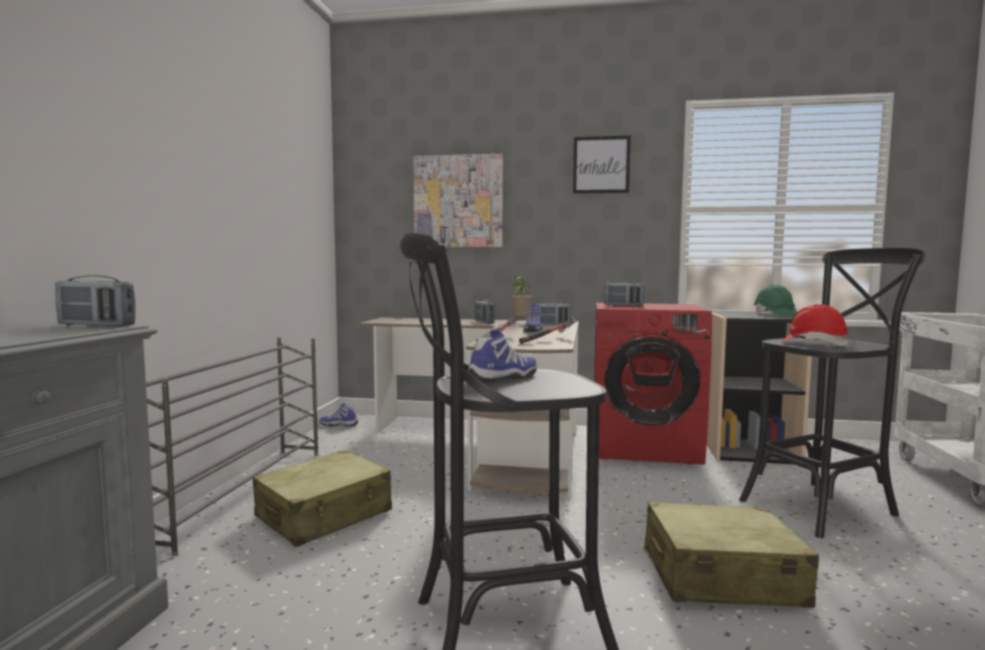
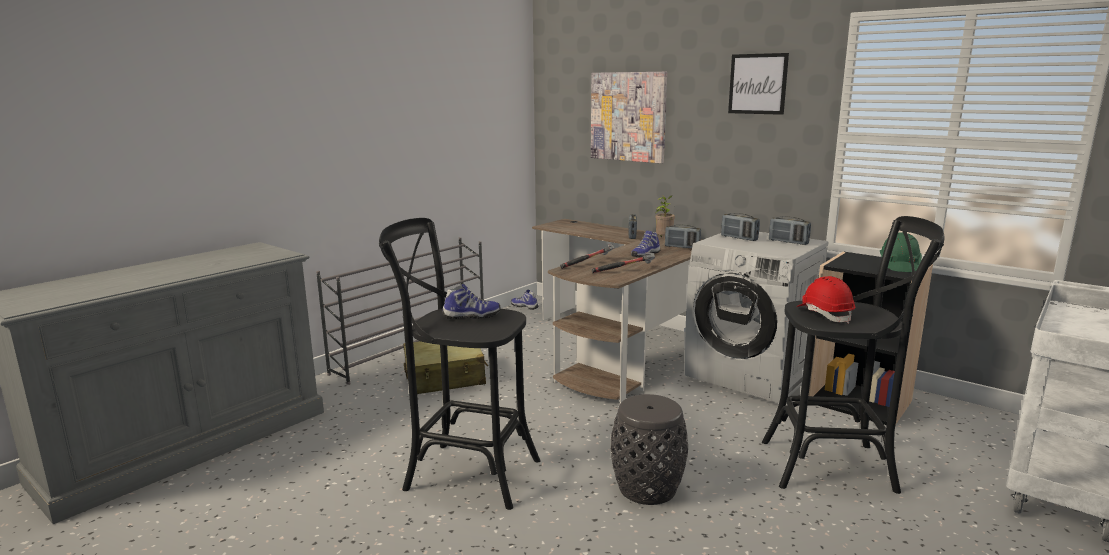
camera: 30 degrees right, 10 degrees up
radio [55,275,136,327] -> radio moved to [769,216,811,245]
red washing machine [594,303,712,465] -> white washing machine [685,232,829,403]
beige suitcase [644,502,819,608] -> grey stool [611,394,688,505]

